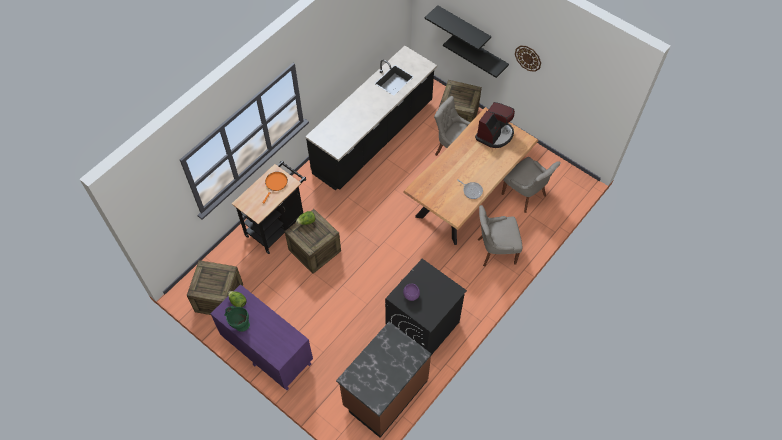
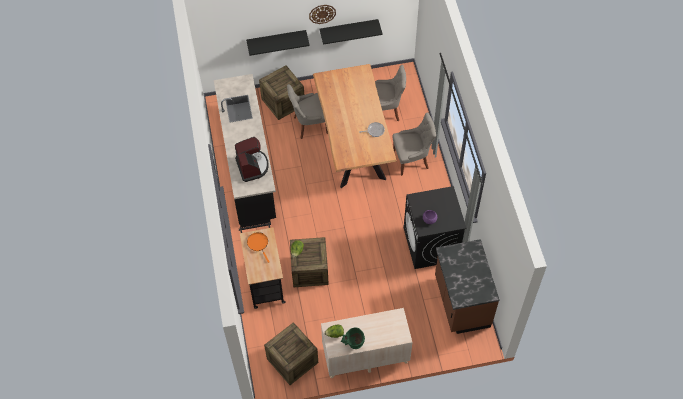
camera: 50 degrees left, 0 degrees up
purple dresser [211,284,313,391] -> beige dresser [321,308,413,378]
black shelf [424,5,491,50] -> black shelf moved to [320,19,383,45]
coffee machine [475,102,515,148] -> coffee machine moved to [235,137,269,182]
grey chair [478,205,522,267] -> grey chair turned 135 degrees counterclockwise [393,112,436,176]

